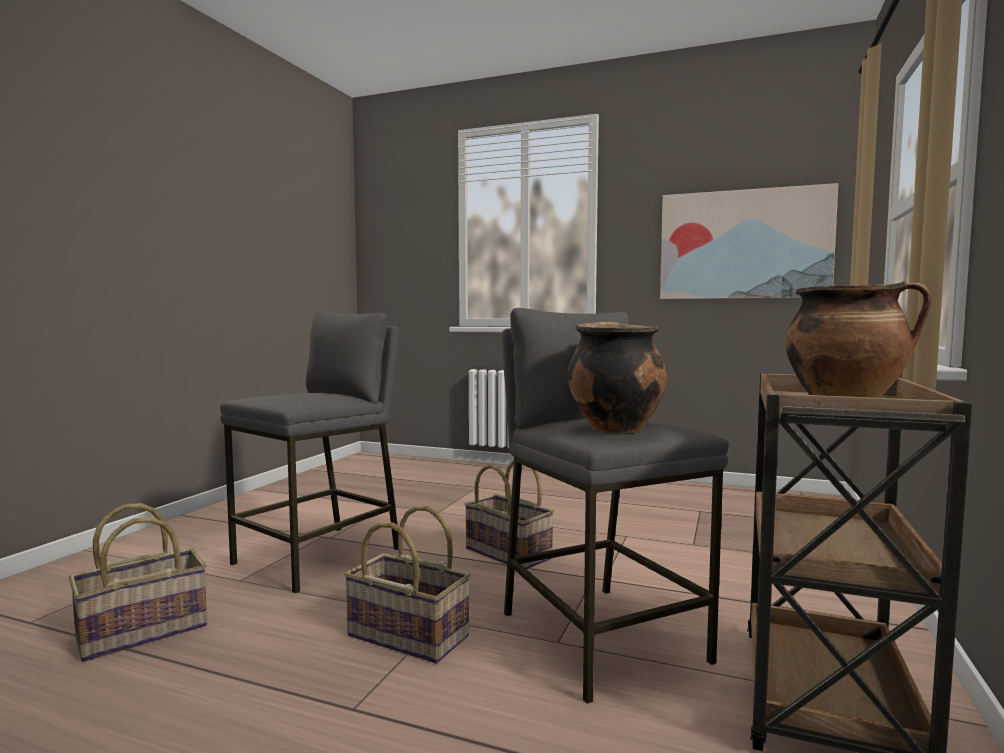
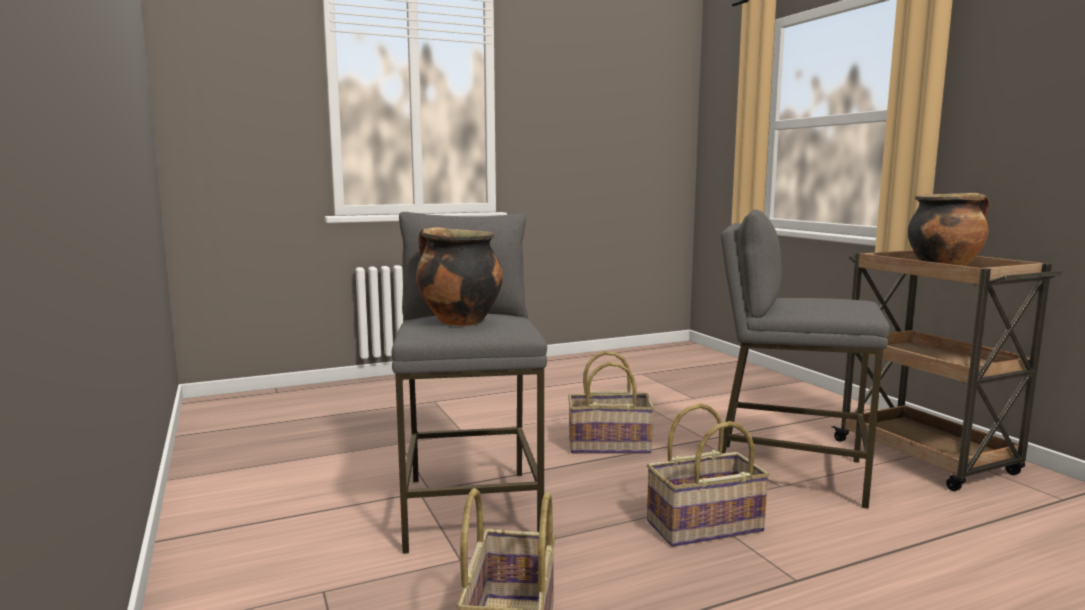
camera: 45 degrees left, 5 degrees up
cooking pot [568,322,667,433] -> cooking pot moved to [416,227,503,326]
picture [660,183,838,299] -> none

